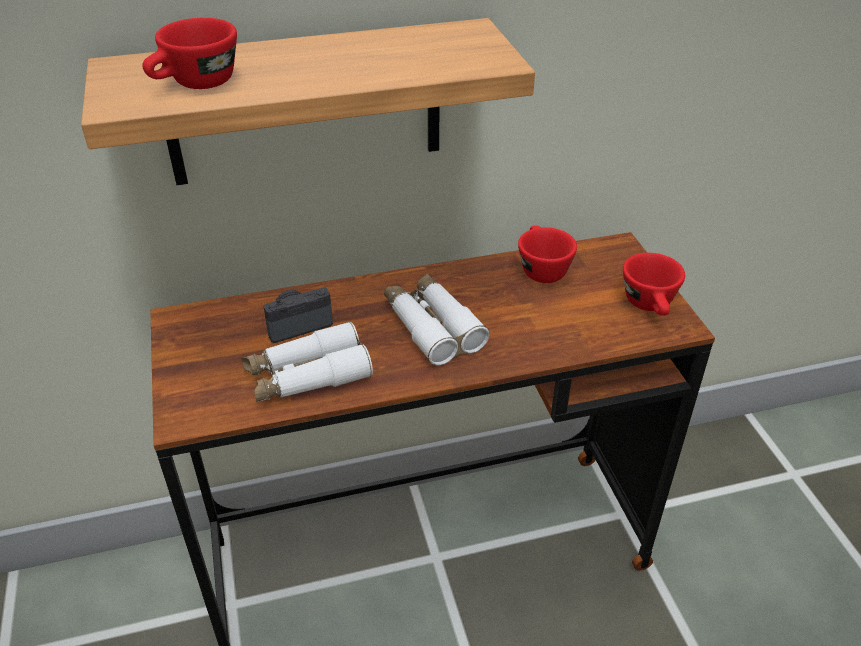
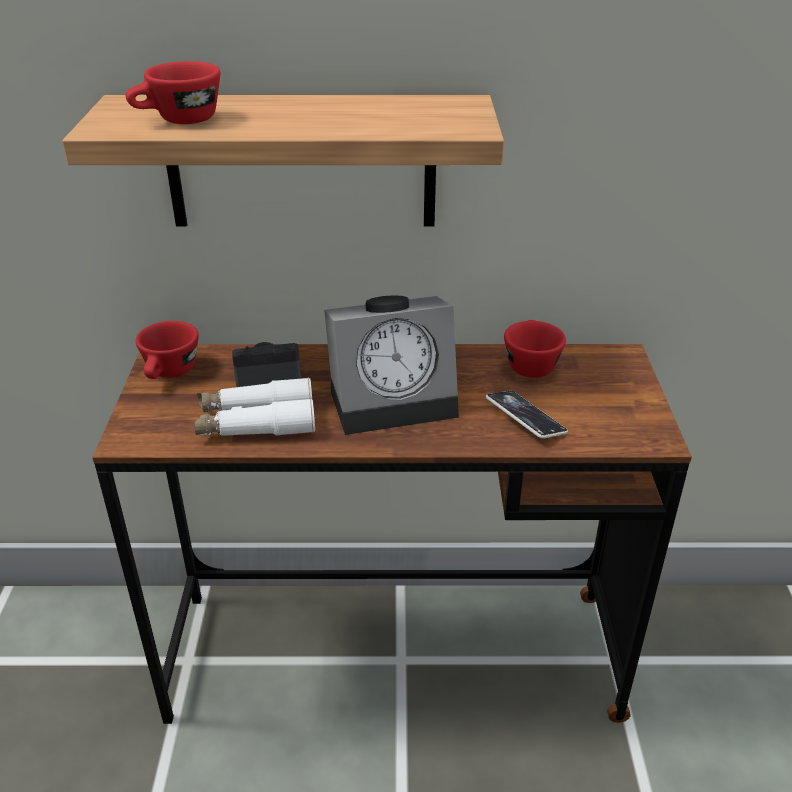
camera: 15 degrees right, 5 degrees down
white binoculars [384,274,489,365] -> alarm clock [324,295,459,435]
red cup [623,253,685,316] -> red cup moved to [136,321,199,379]
none -> phone [486,391,568,439]

